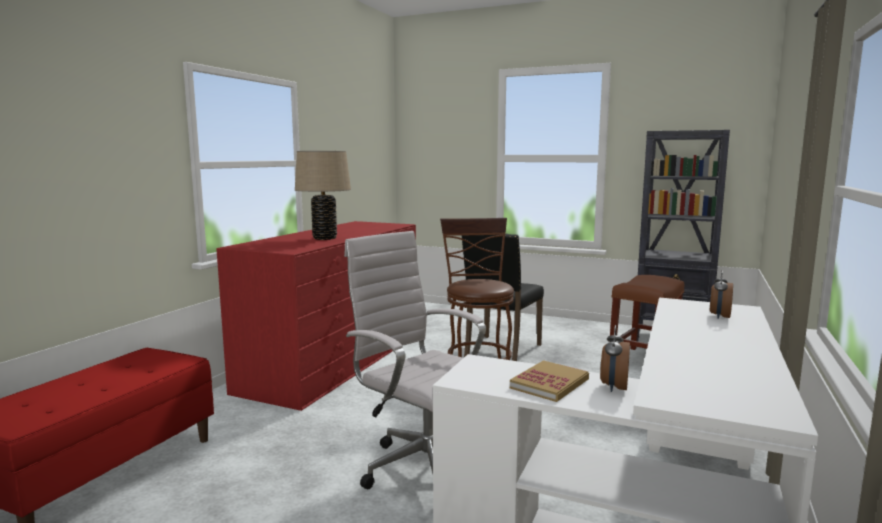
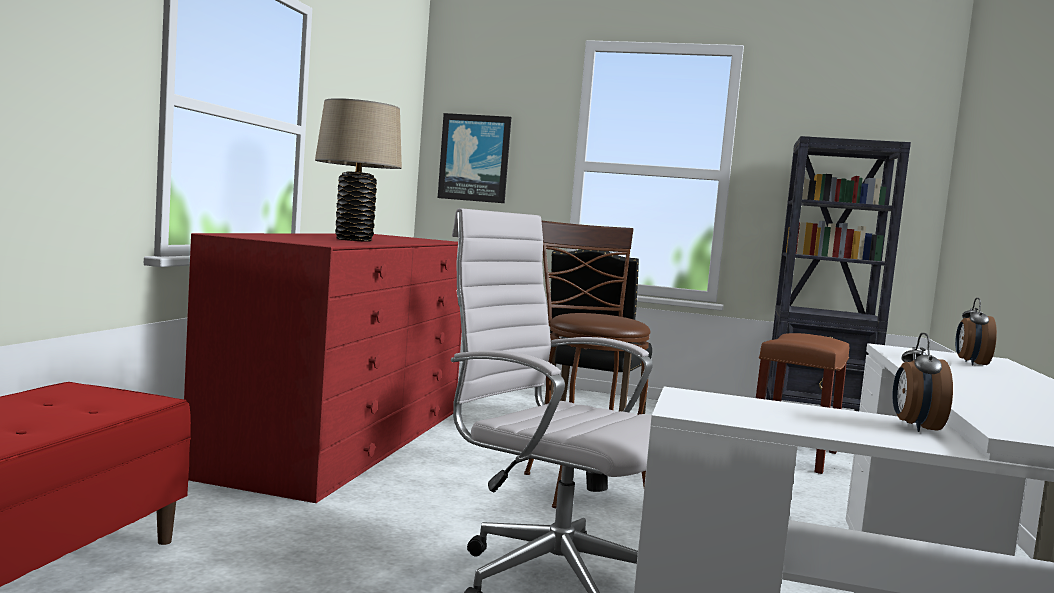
camera: 10 degrees left, 5 degrees down
book [510,360,589,402] -> none
none -> picture [438,113,511,203]

